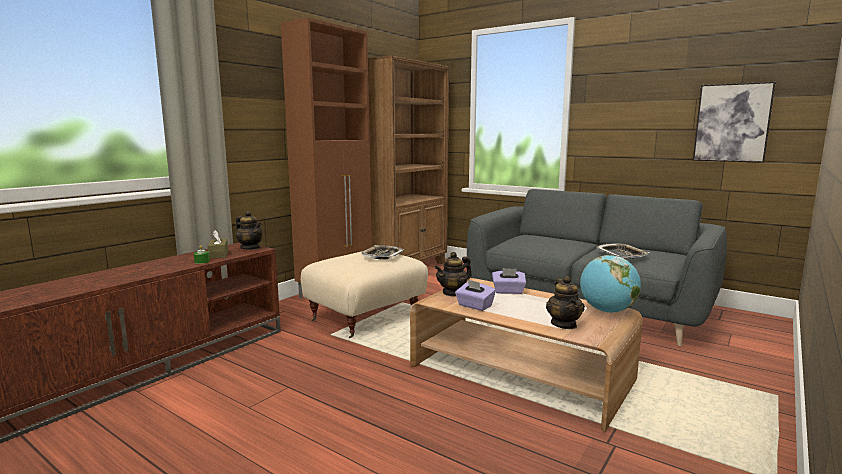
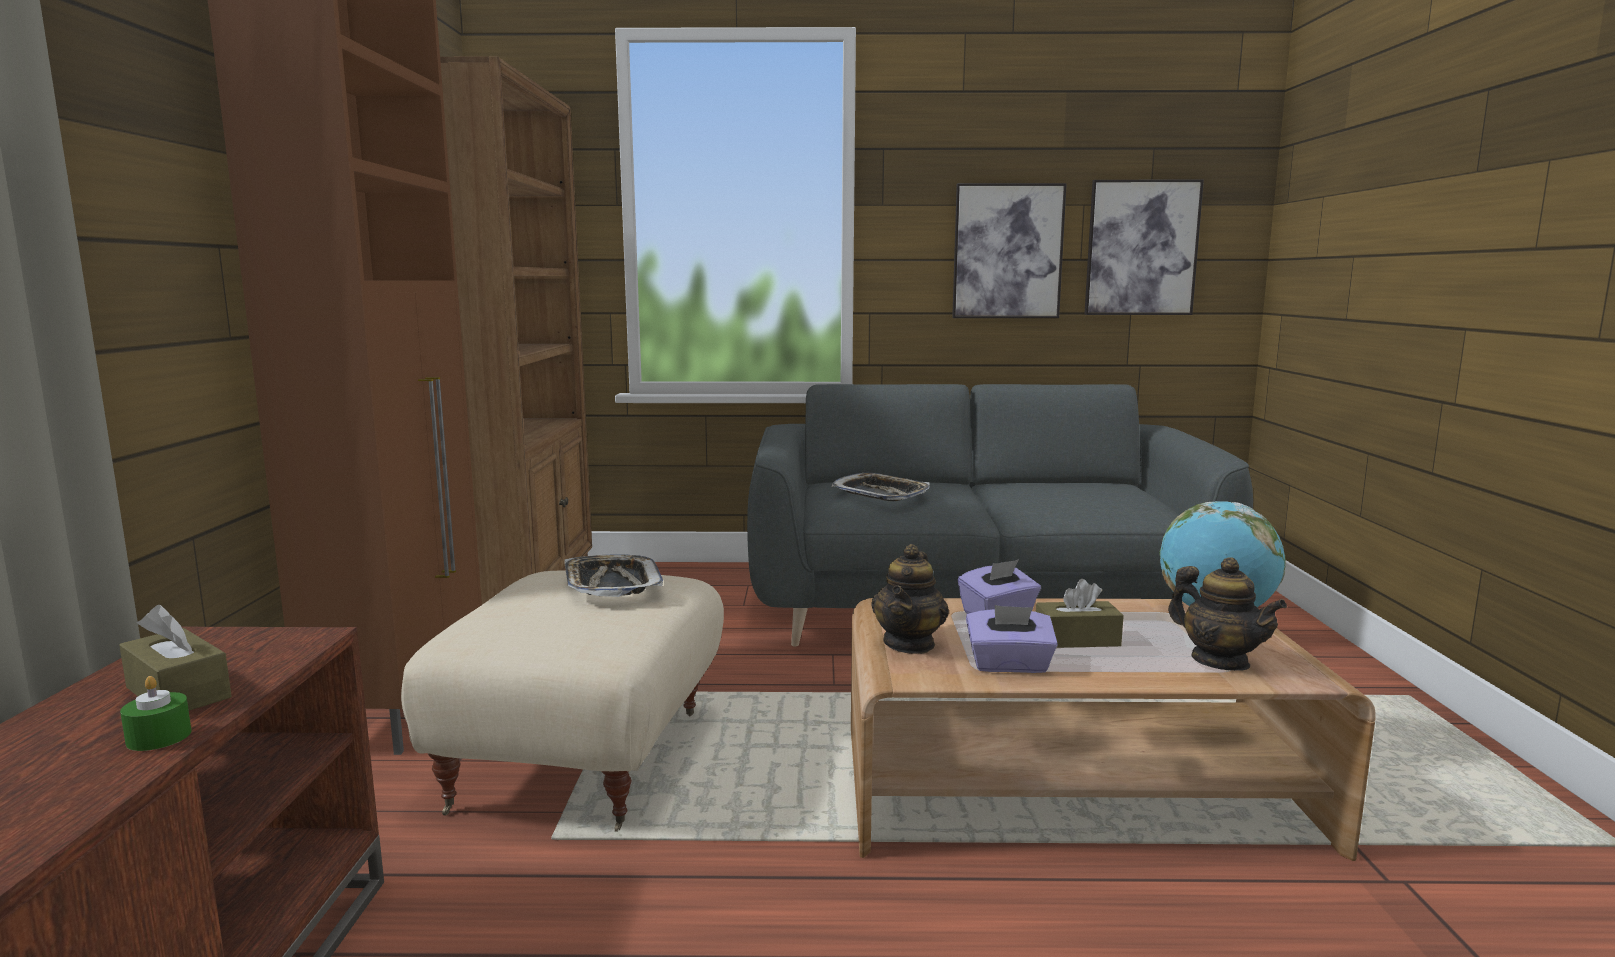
camera: 35 degrees left, 0 degrees up
teapot [236,211,263,250] -> none
tray [596,243,650,259] -> tray moved to [831,473,930,501]
none -> picture [952,183,1067,318]
none -> brown tissue box [1036,579,1124,648]

